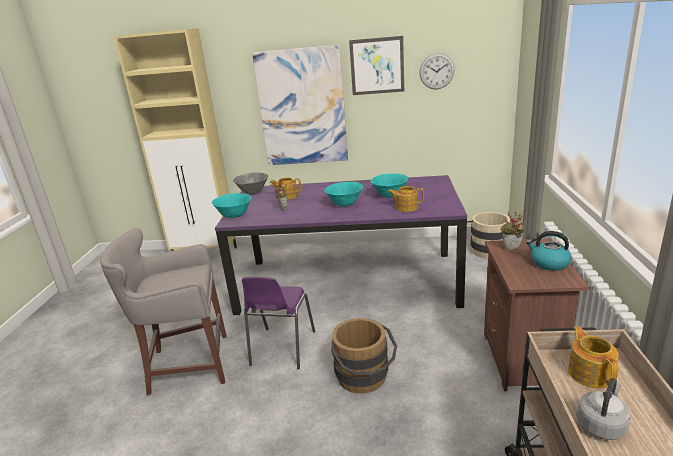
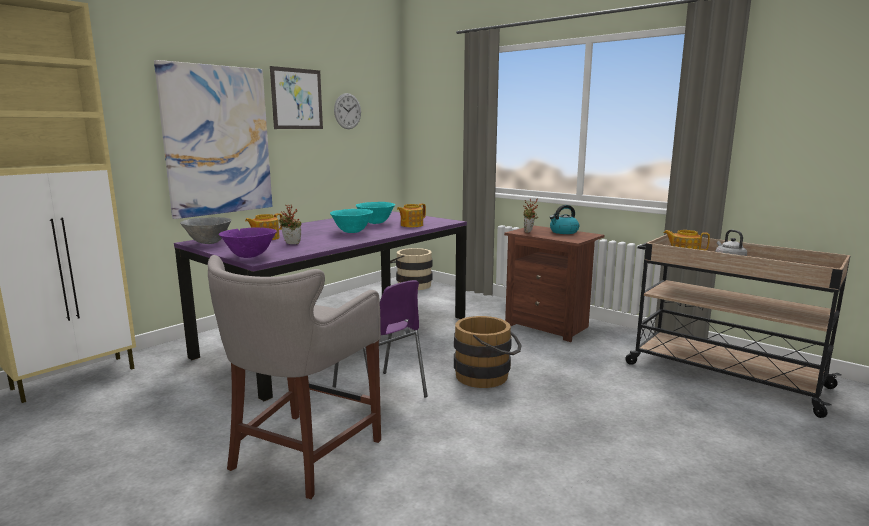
camera: 55 degrees left, 10 degrees down
turquoise bowl [212,193,251,218] -> purple bowl [219,227,277,258]

